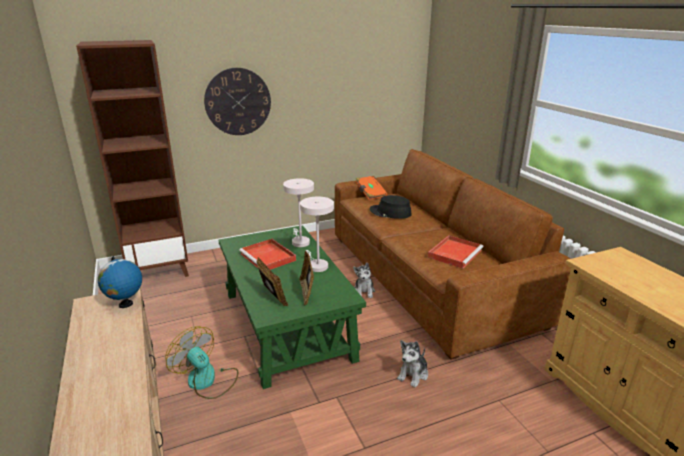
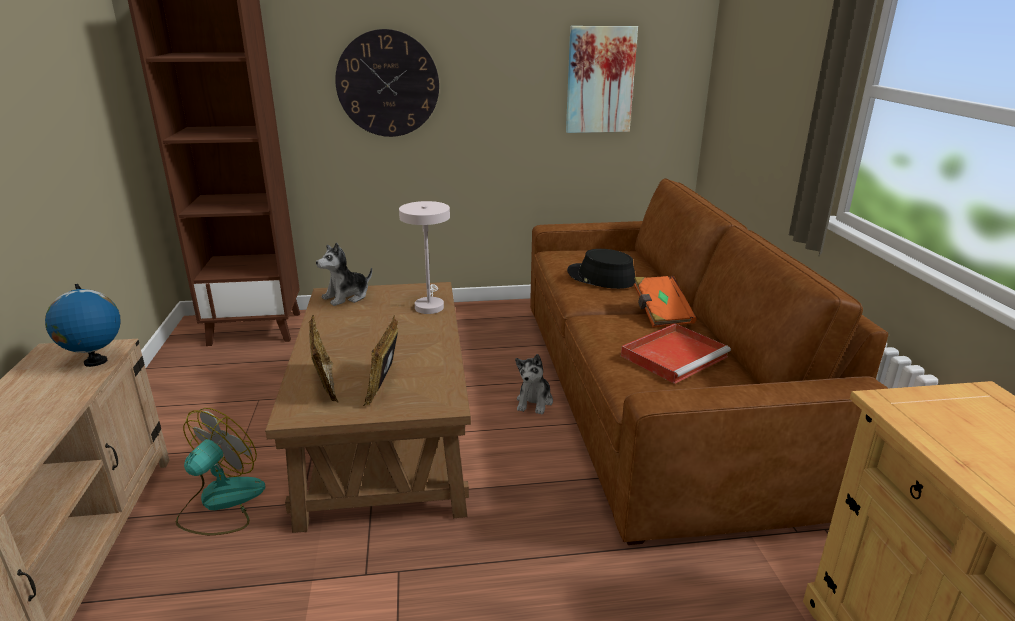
camera: 15 degrees right, 0 degrees up
fan [165,326,238,399] -> fan turned 60 degrees clockwise [176,408,266,535]
green coffee table [218,225,366,389] -> brown coffee table [265,282,471,533]
red tray [239,239,296,270] -> none
white table lamp [300,197,334,272] -> none
orange book [356,176,388,200] -> orange book moved to [634,276,697,328]
plush toy [397,340,428,387] -> plush toy moved to [316,242,372,306]
none -> picture [566,26,638,133]

